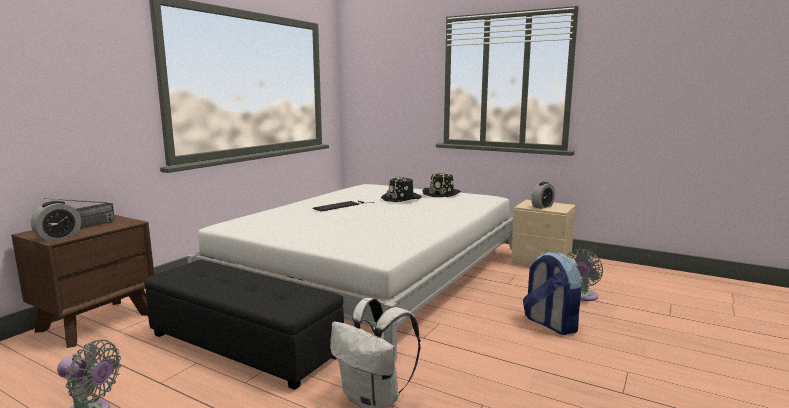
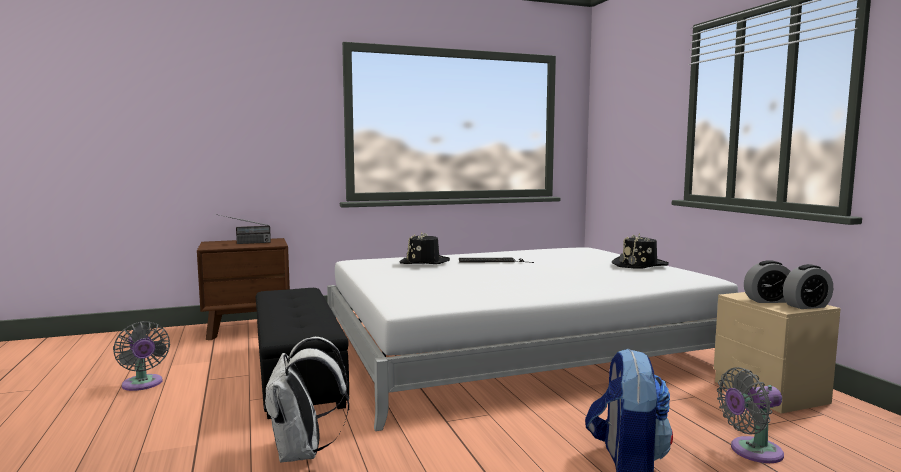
camera: 40 degrees right, 5 degrees down
alarm clock [31,201,81,241] -> alarm clock moved to [783,264,833,309]
black hat [381,176,422,202] -> black hat moved to [399,232,450,264]

